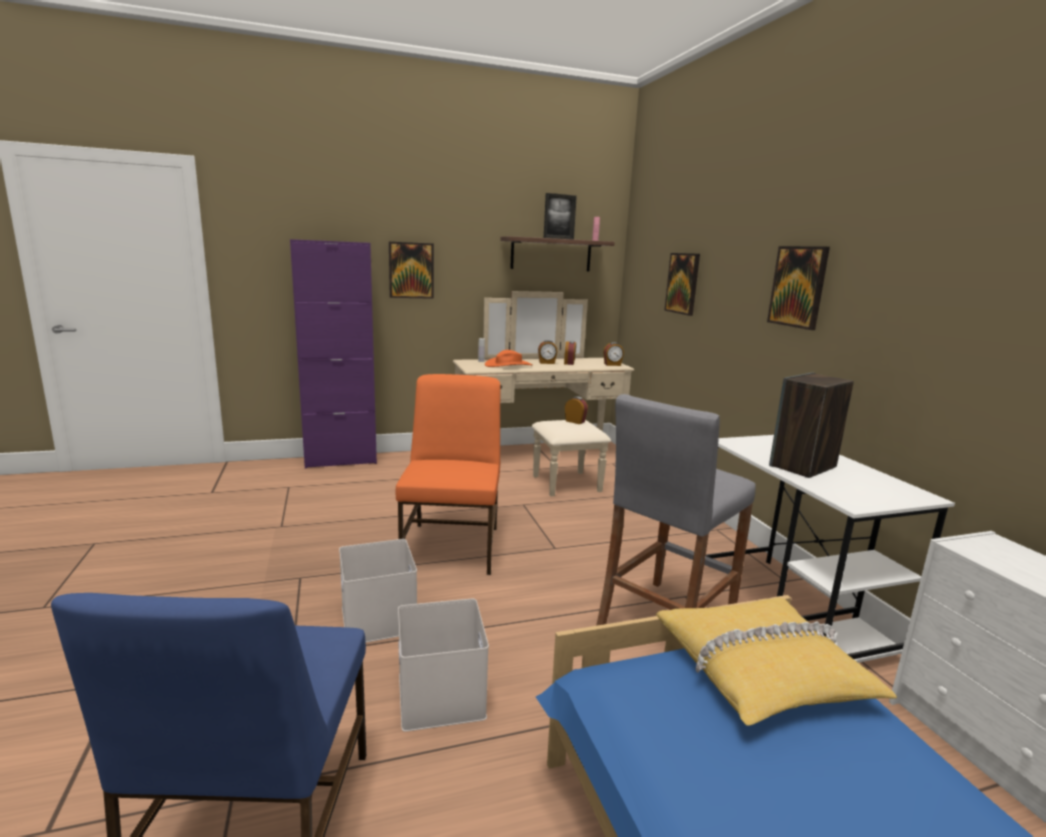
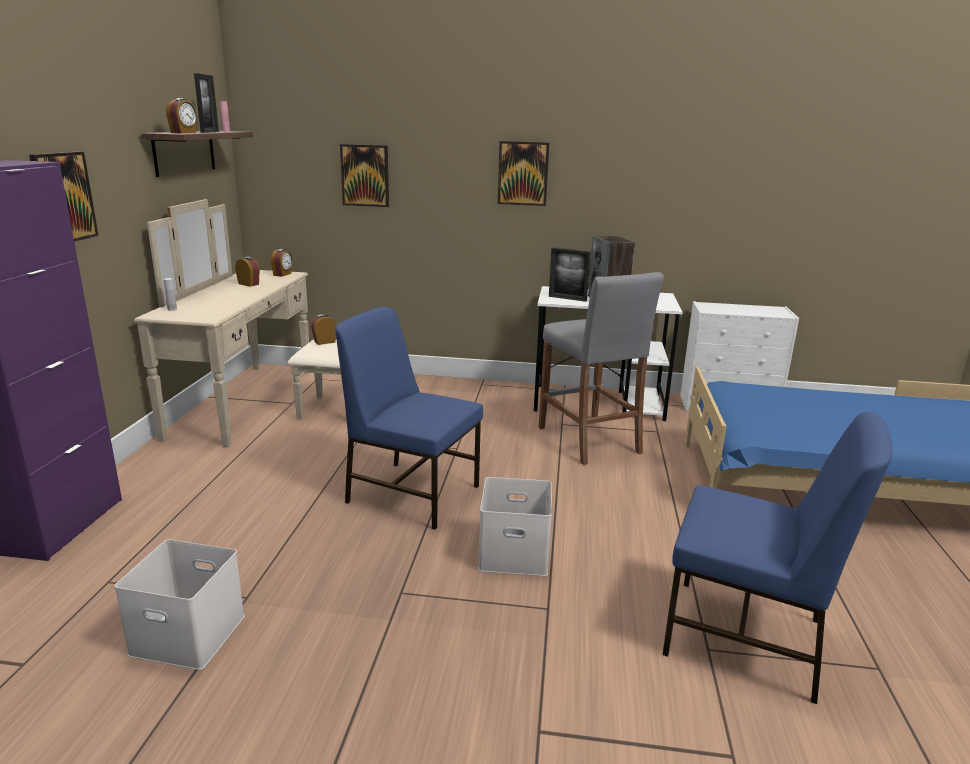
camera: 65 degrees left, 5 degrees up
orange chair [396,374,500,575] -> blue chair [335,307,483,530]
white storage box [398,599,489,732] -> white storage box moved to [114,539,245,670]
orange hat [485,350,533,367] -> none
alarm clock [538,340,558,364] -> alarm clock moved to [166,98,197,133]
yellow pillow [656,598,897,726] -> none
none -> picture frame [549,248,591,302]

